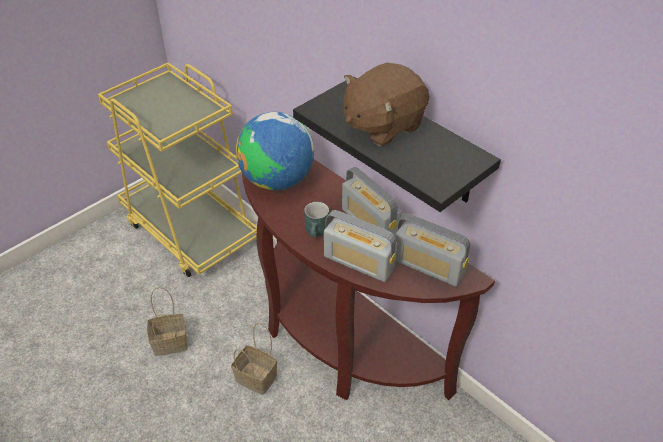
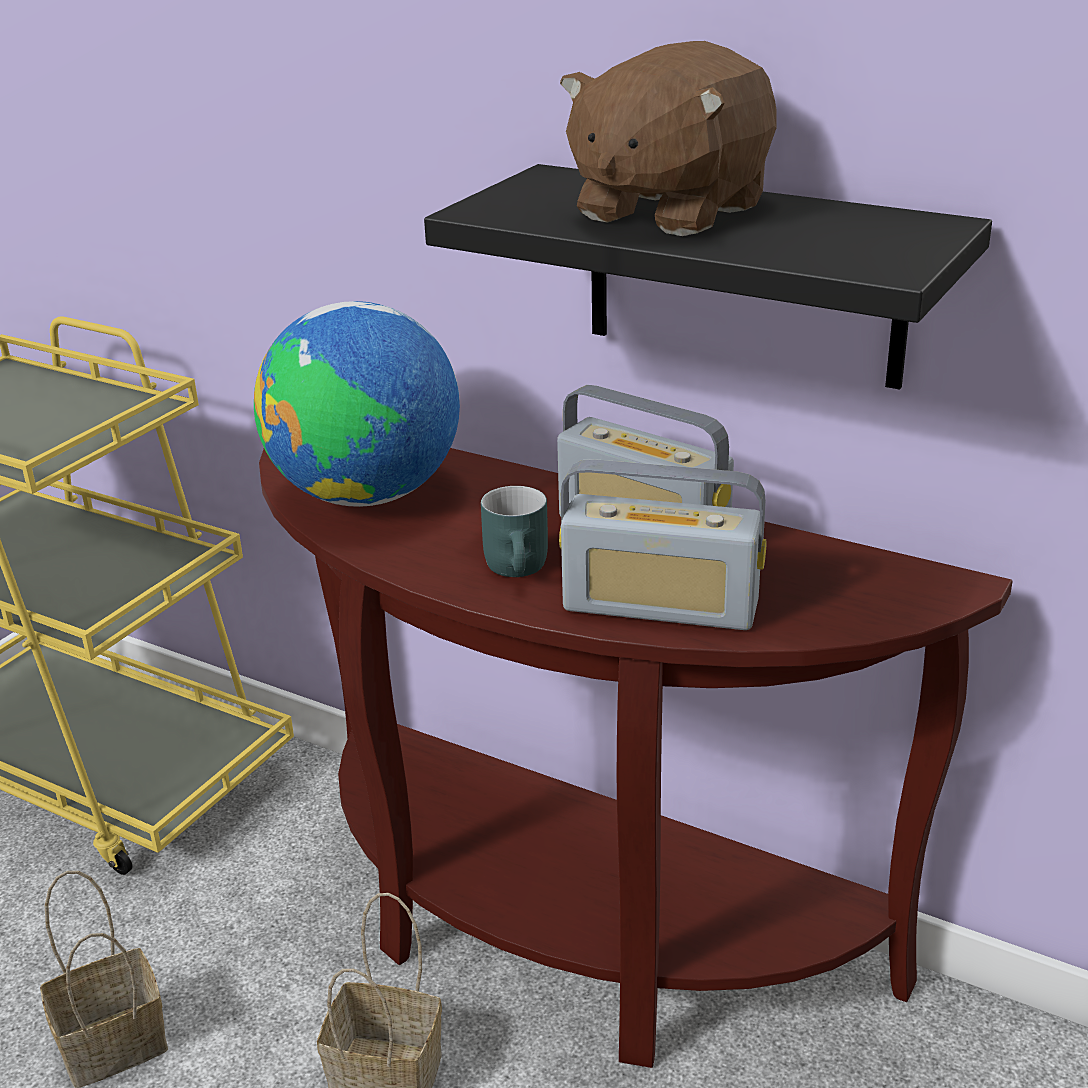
camera: 15 degrees left, 15 degrees down
radio [395,213,470,287] -> none

